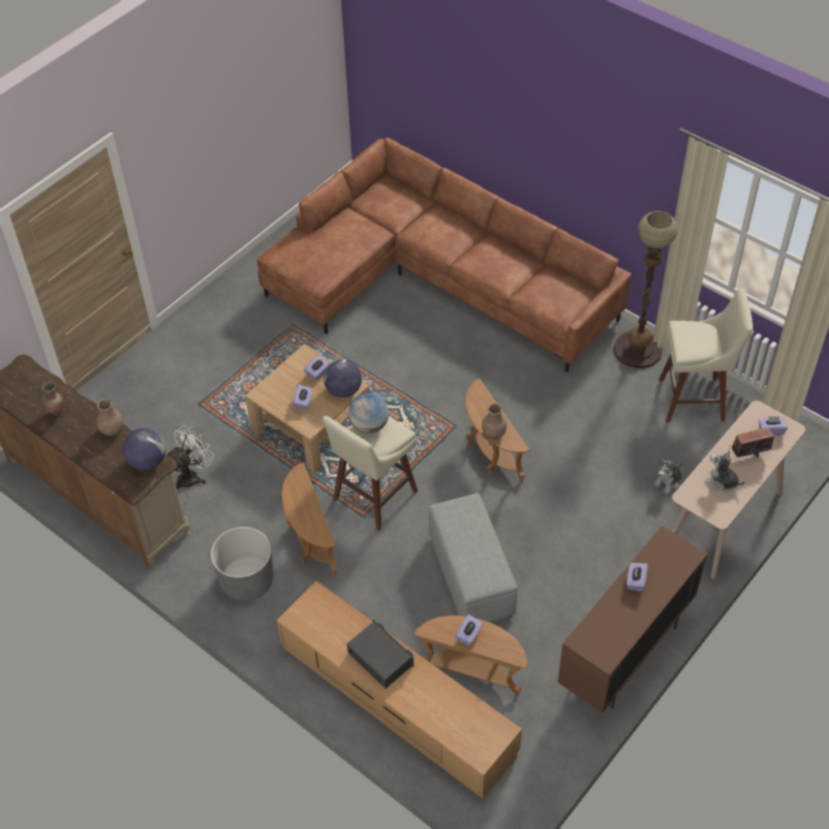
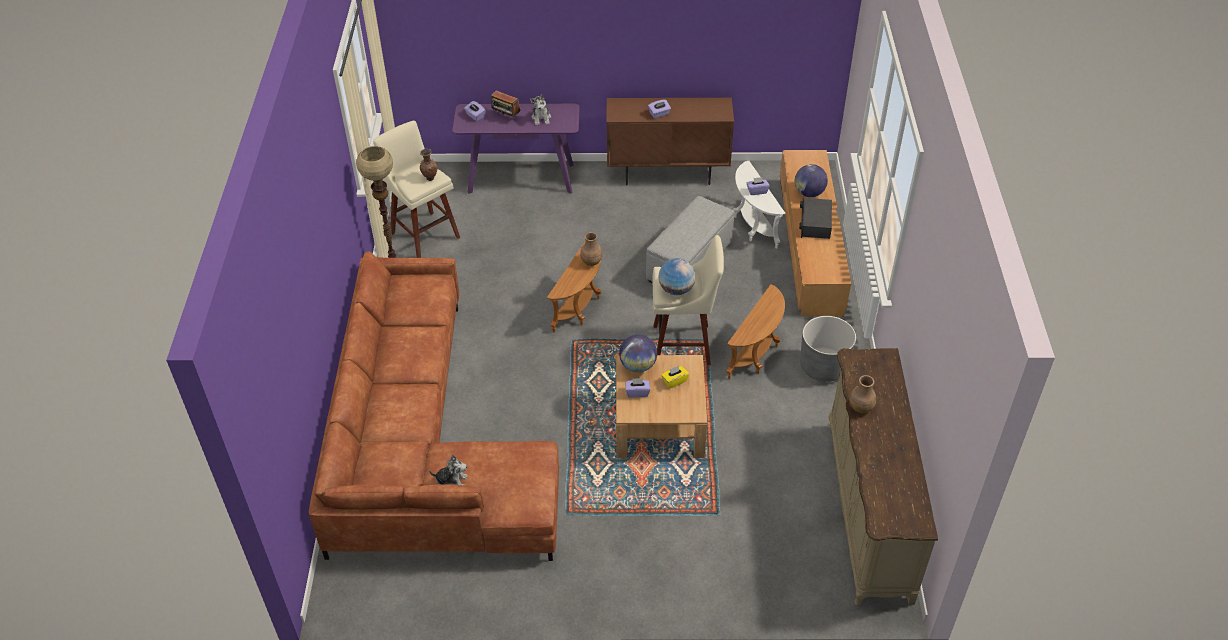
camera: 130 degrees left, 5 degrees down
brown vase [41,382,64,416] -> brown vase moved to [420,149,437,181]
globe [123,428,166,470] -> globe moved to [794,164,828,197]
white fan [167,425,214,489] -> none
purple tissue box [293,385,313,410] -> yellow tissue box [661,366,689,388]
brown side table [414,616,527,696] -> white side table [733,161,786,249]
plush toy [654,458,682,494] -> plush toy moved to [429,455,468,486]
beige console table [671,401,805,579] -> purple console table [453,104,579,194]

